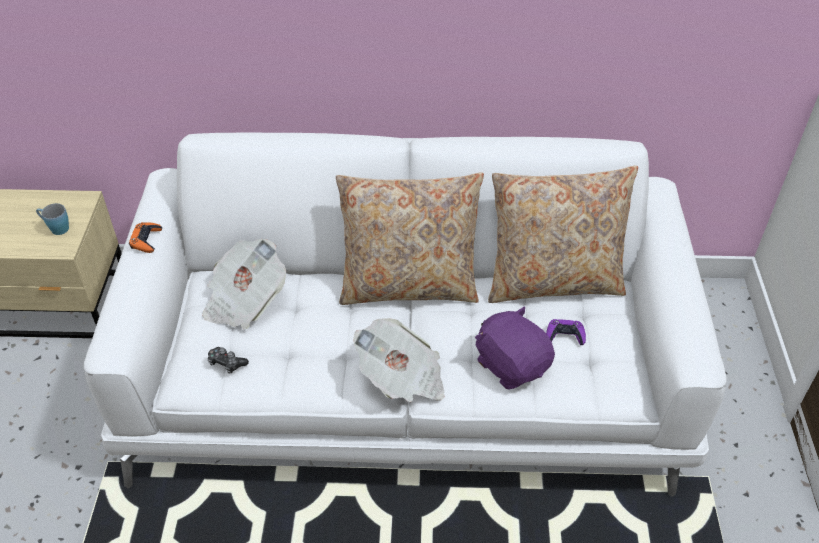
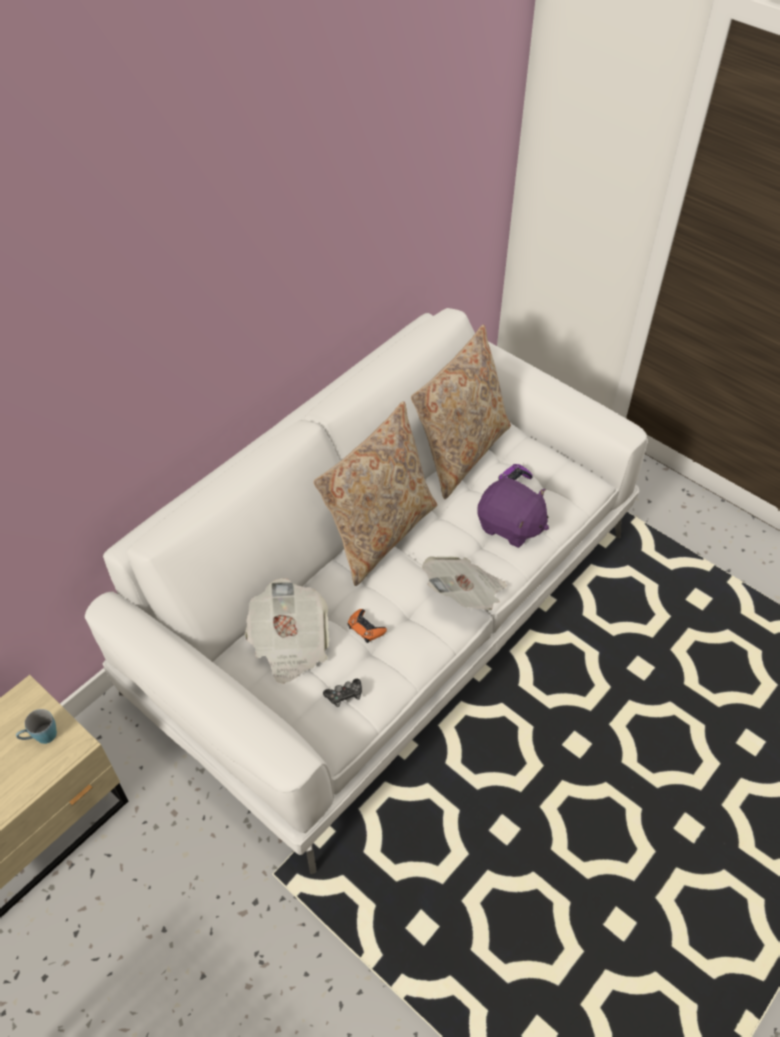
camera: 50 degrees left, 5 degrees up
orange game controller [129,222,162,253] -> orange game controller moved to [348,609,387,643]
purple plush toy [475,306,555,390] -> purple plush toy turned 150 degrees counterclockwise [477,478,549,548]

